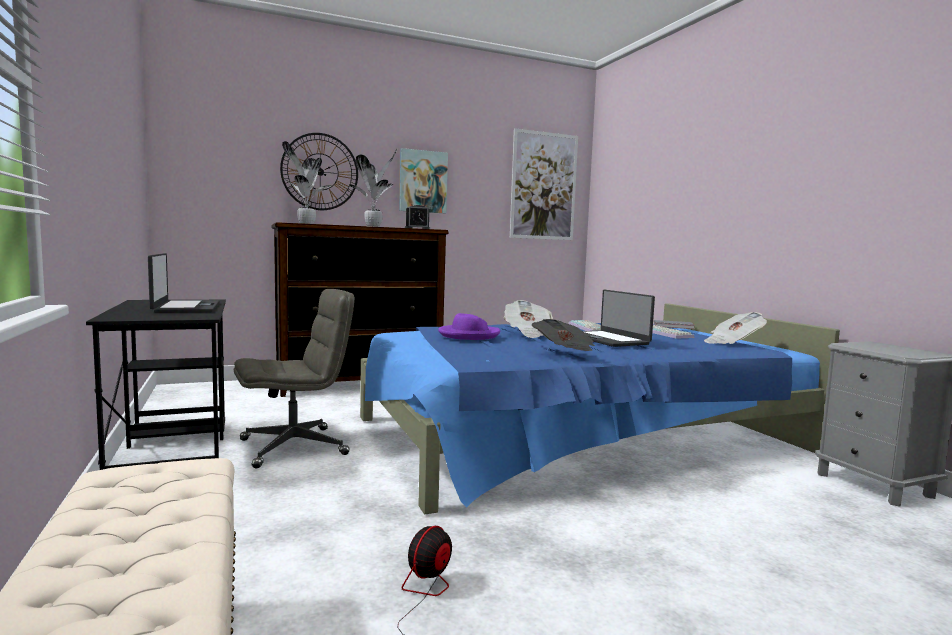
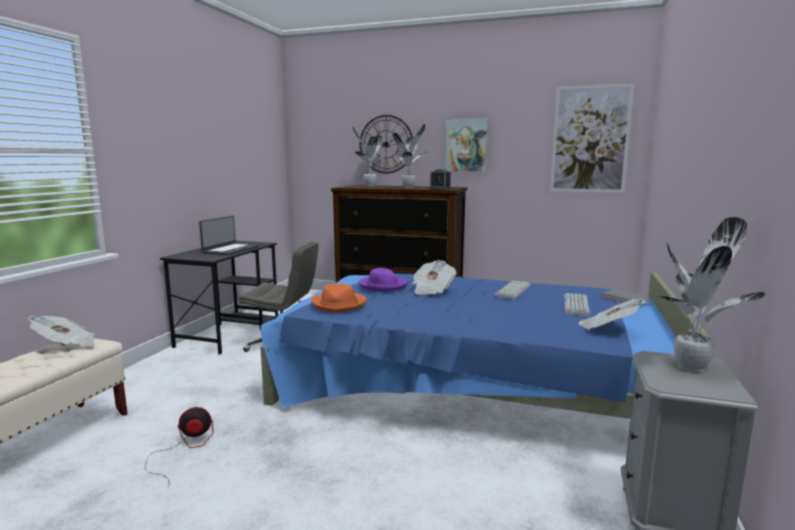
camera: 40 degrees right, 5 degrees up
newspaper [532,319,595,351] -> newspaper moved to [28,316,95,347]
laptop [582,290,655,347] -> none
none -> orange hat [311,284,367,312]
none -> potted plant [656,217,765,372]

